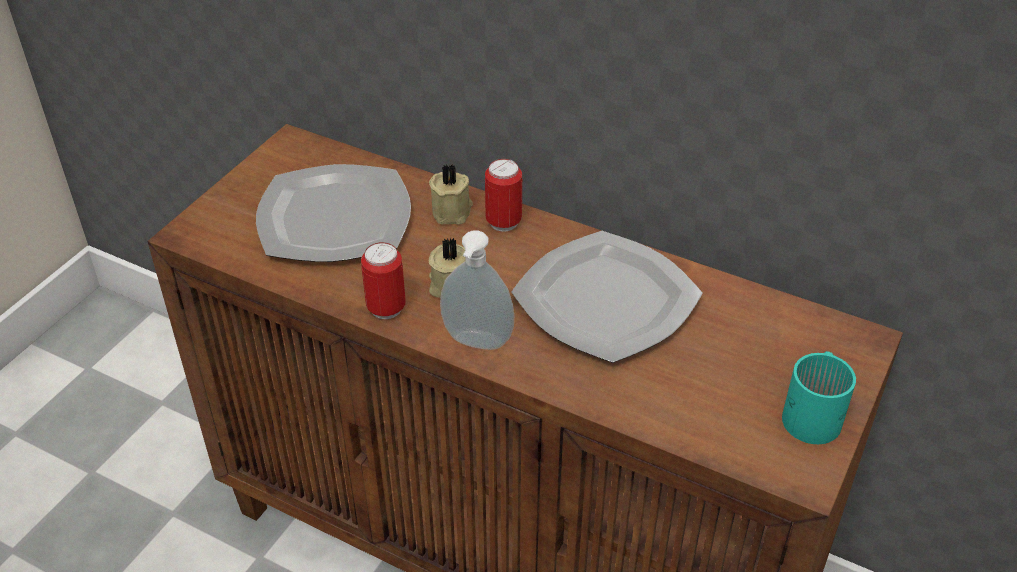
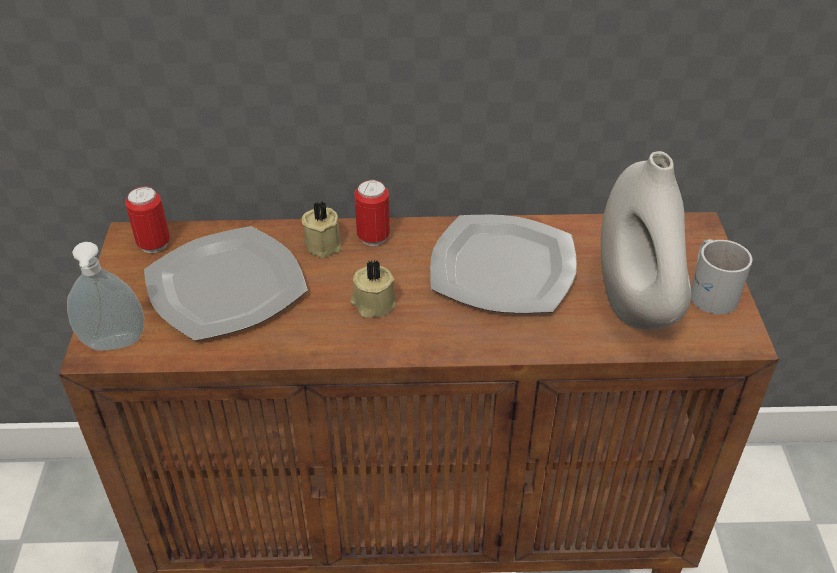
camera: 30 degrees left, 0 degrees up
can [361,242,406,319] -> can moved to [125,186,170,253]
soap dispenser [440,230,514,350] -> soap dispenser moved to [67,242,145,351]
turquoise mug [782,351,856,444] -> white mug [691,239,752,314]
none -> white vase [601,151,691,329]

